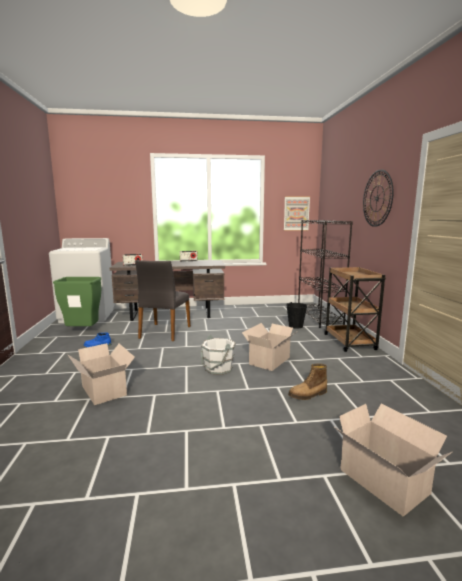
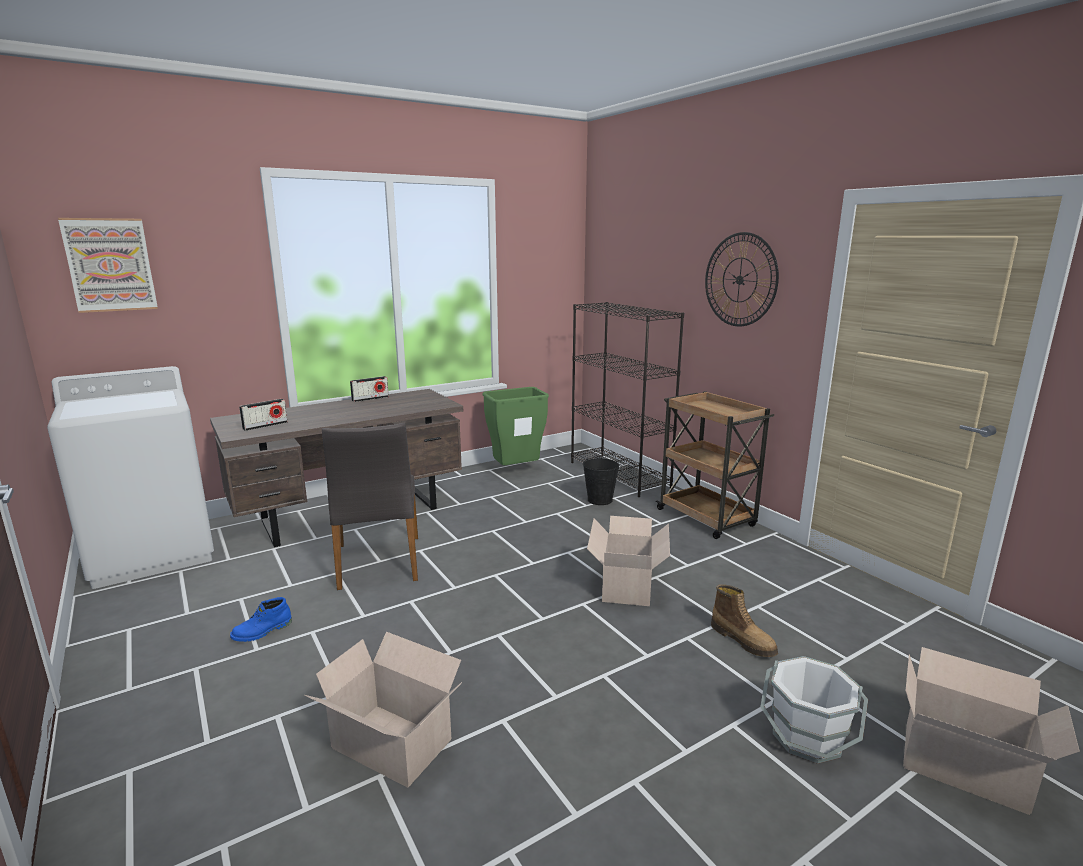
camera: 25 degrees left, 5 degrees up
green trash can [53,277,101,326] -> green trash can moved to [482,387,549,465]
white bucket [201,335,236,375] -> white bucket moved to [760,656,868,764]
picture [284,196,310,231] -> picture moved to [58,218,158,313]
boot [288,364,327,400] -> boot turned 75 degrees counterclockwise [711,584,778,657]

